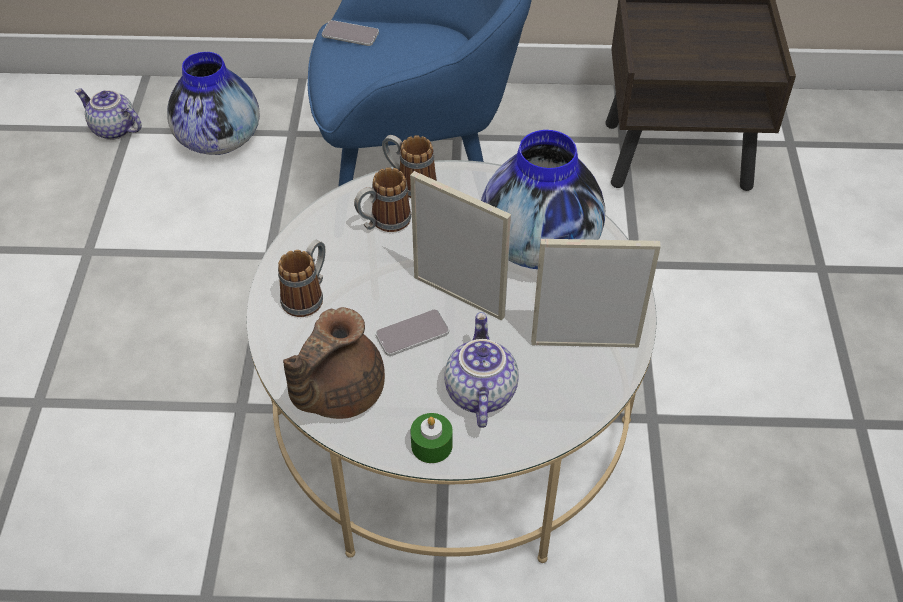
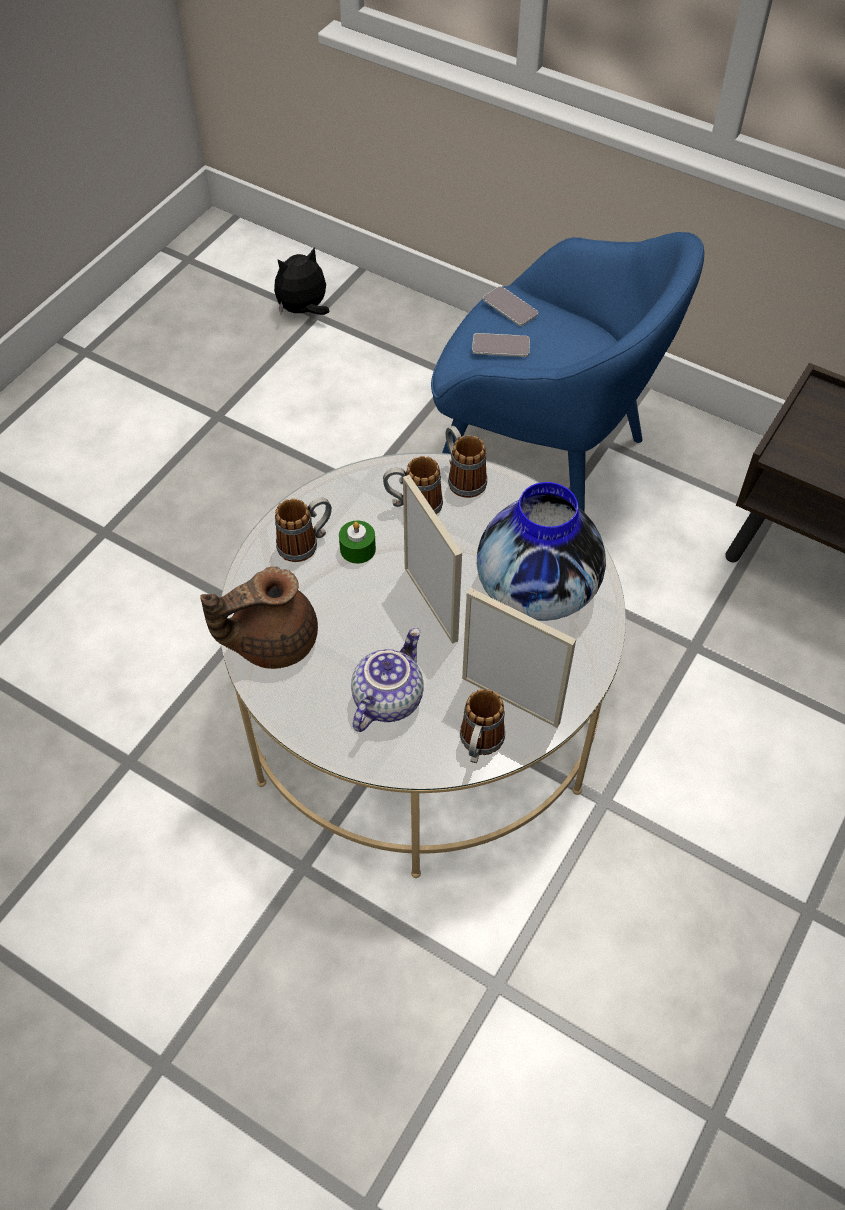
camera: 30 degrees right, 5 degrees up
teapot [75,88,142,140] -> plush toy [274,247,329,315]
vase [167,52,260,155] -> none
phone [376,309,449,356] -> phone moved to [472,333,530,357]
green candle [411,413,453,463] -> green candle moved to [339,520,376,564]
none -> mug [460,689,505,763]

